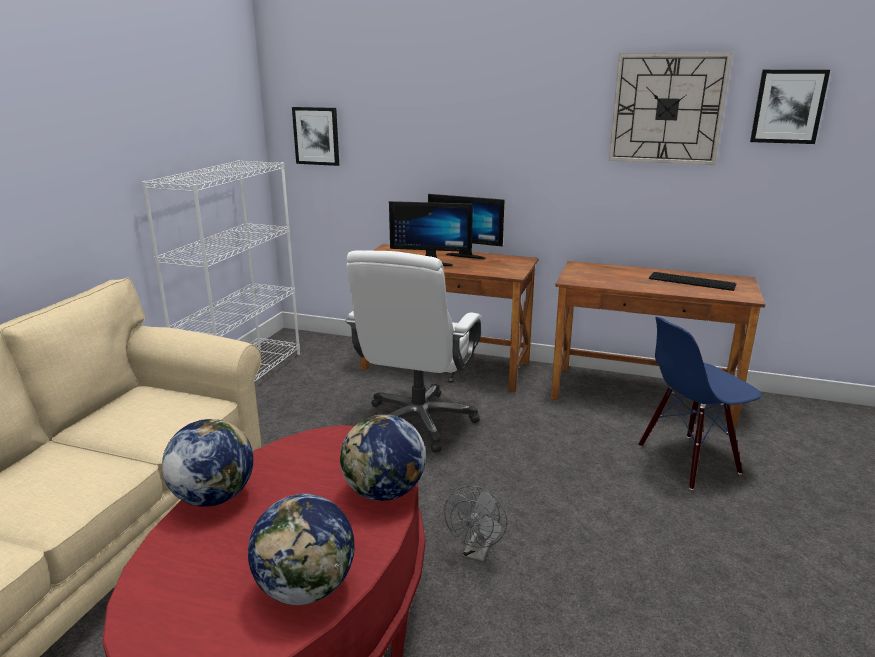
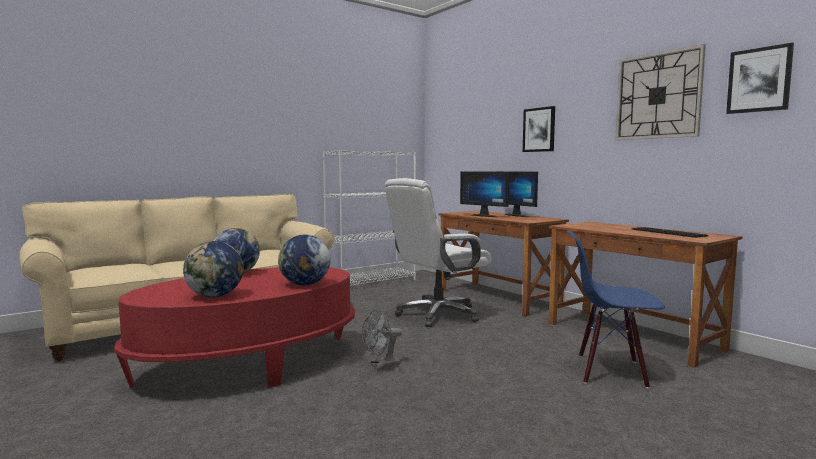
camera: 35 degrees right, 15 degrees down
picture [292,107,339,166] -> picture moved to [523,106,555,152]

